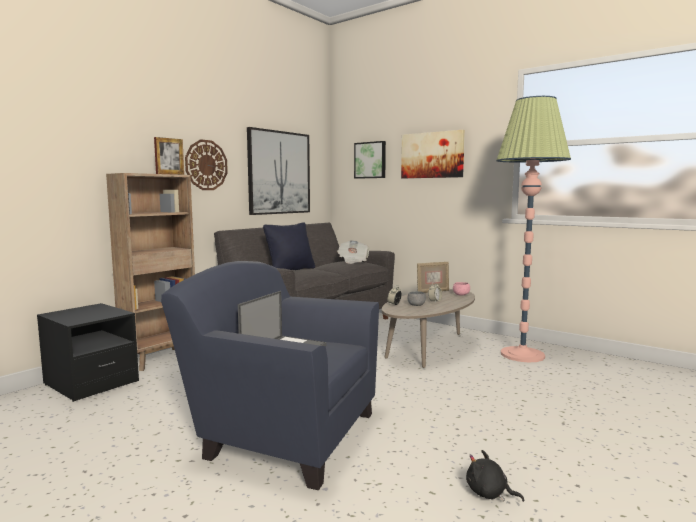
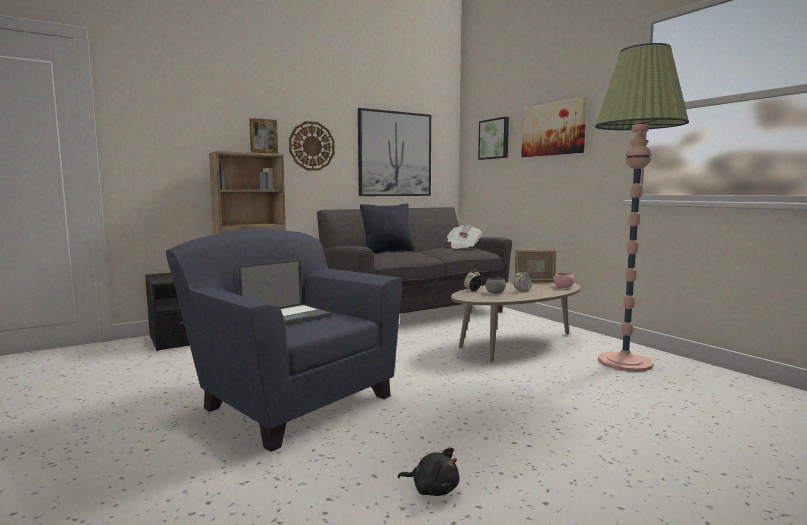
camera: 20 degrees right, 0 degrees up
black plush toy [466,450,524,502] -> black plush toy turned 150 degrees clockwise [398,448,460,496]

